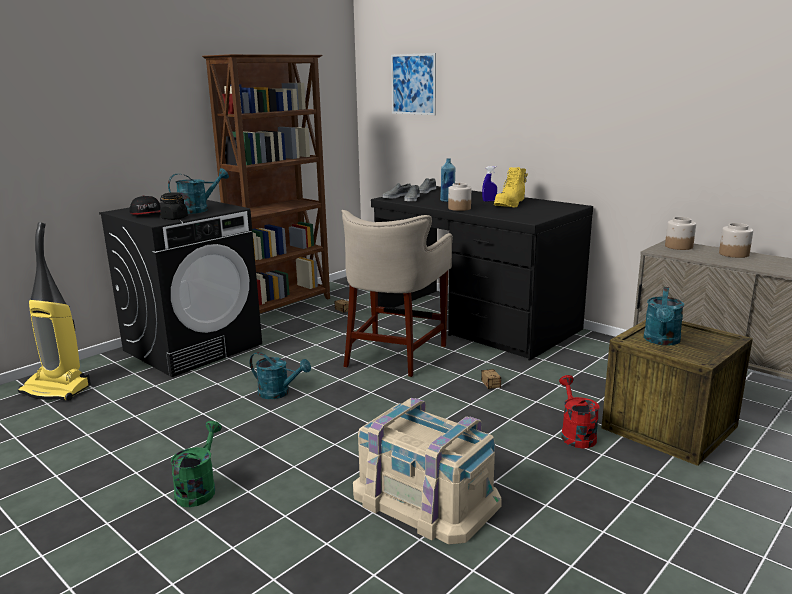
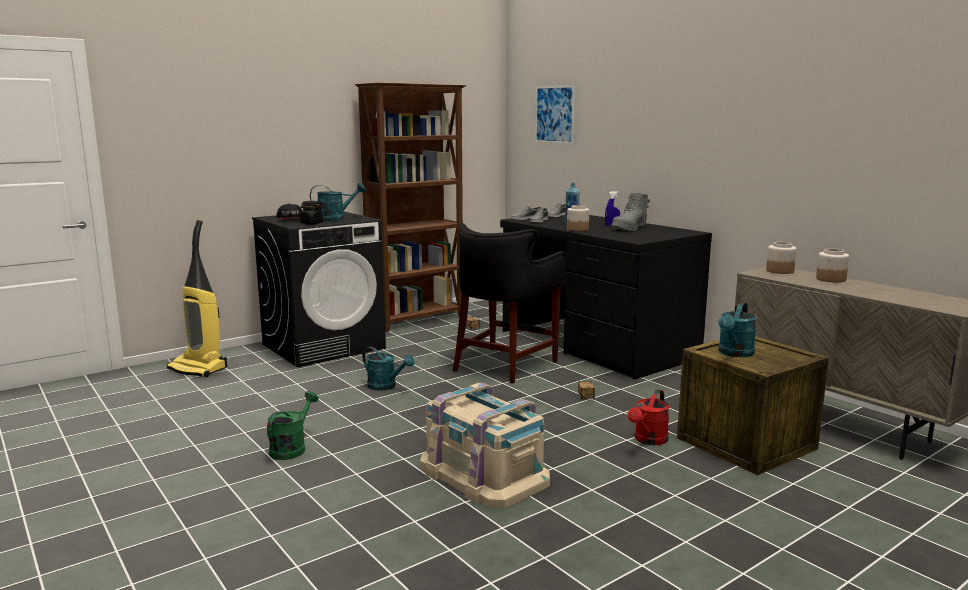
camera: 10 degrees right, 5 degrees down
beige stool [342,210,453,377] -> black stool [453,223,566,384]
yellow boot [493,167,528,207] -> grey boot [611,193,650,231]
red watering can [559,375,600,448] -> red watering can turned 150 degrees counterclockwise [628,389,669,445]

